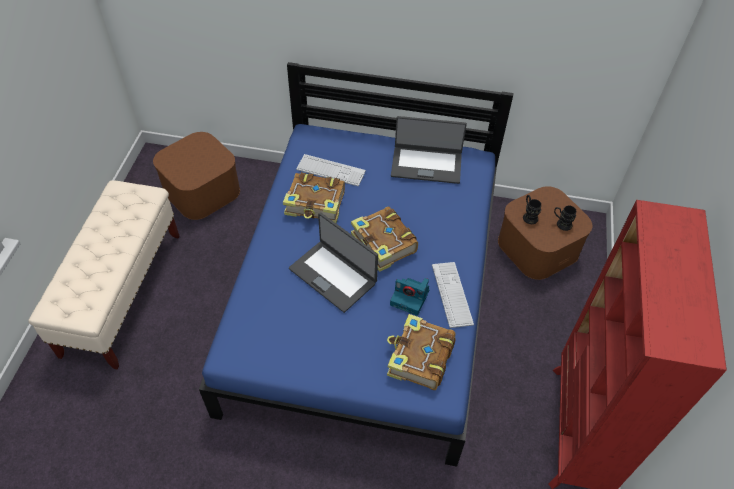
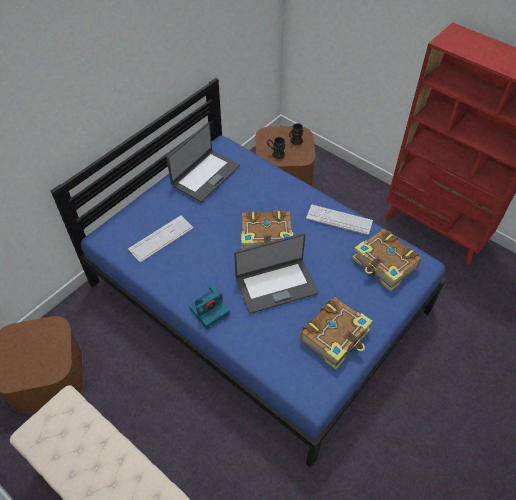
camera: 60 degrees left, 0 degrees up
book [283,172,345,223] -> book moved to [300,297,373,370]
camera [390,278,429,316] -> camera moved to [189,284,230,329]

